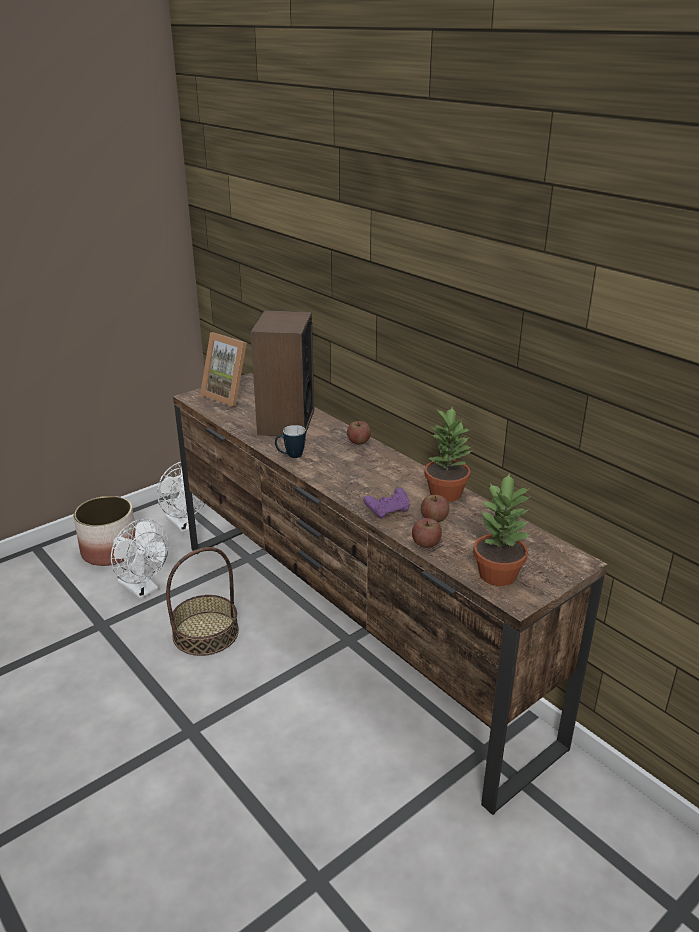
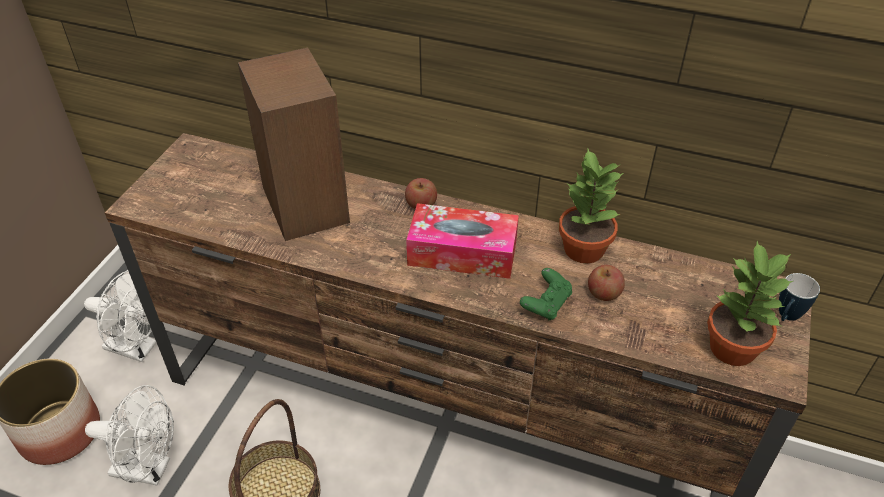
camera: 30 degrees left, 15 degrees up
picture frame [200,332,247,407] -> none
mug [275,425,306,458] -> mug moved to [779,273,820,321]
purple game controller [363,487,410,519] -> green game controller [520,268,572,320]
apple [412,518,442,548] -> none
none -> tissue box [406,203,519,279]

